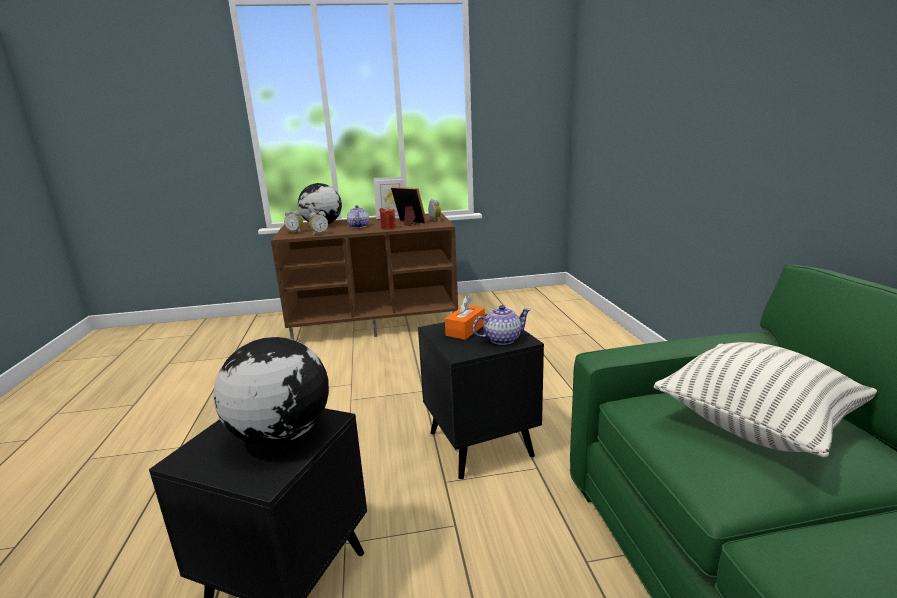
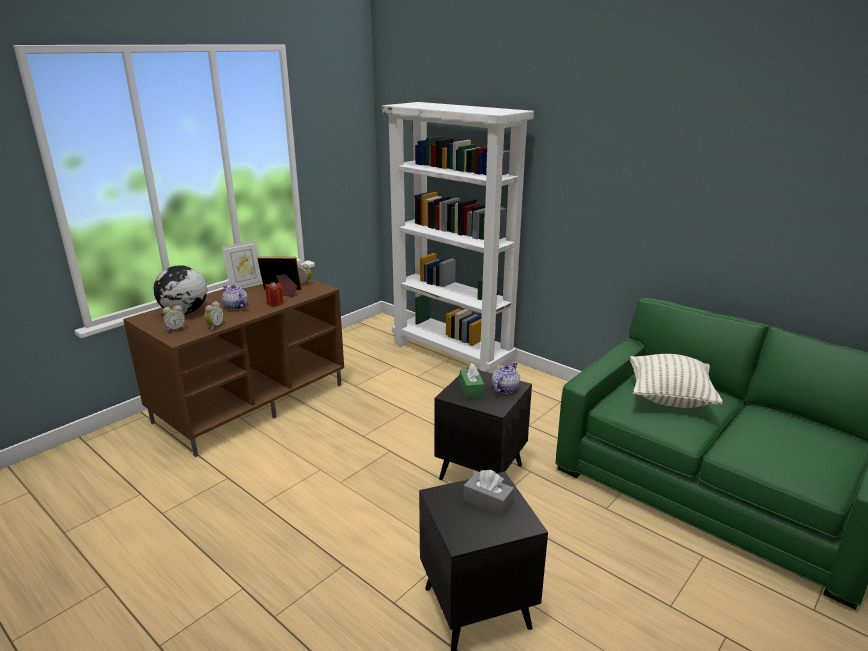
camera: 40 degrees left, 5 degrees up
globe [214,337,329,446] -> grey tissue box [464,470,514,517]
orange tissue box [445,296,485,340] -> green tissue box [460,363,484,398]
none -> white bookcase [382,102,534,374]

